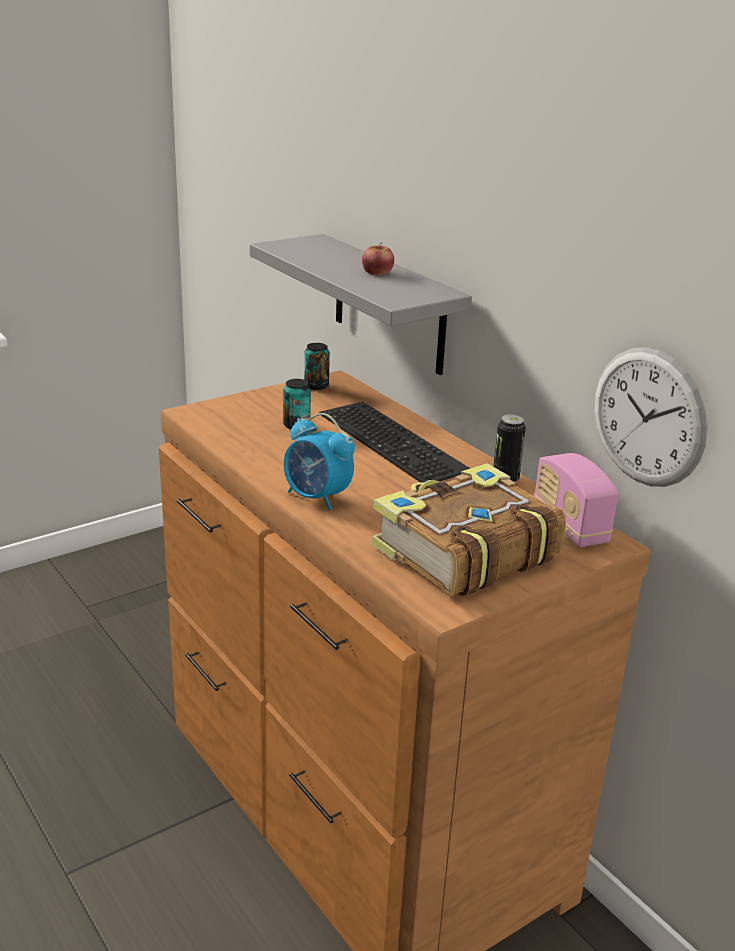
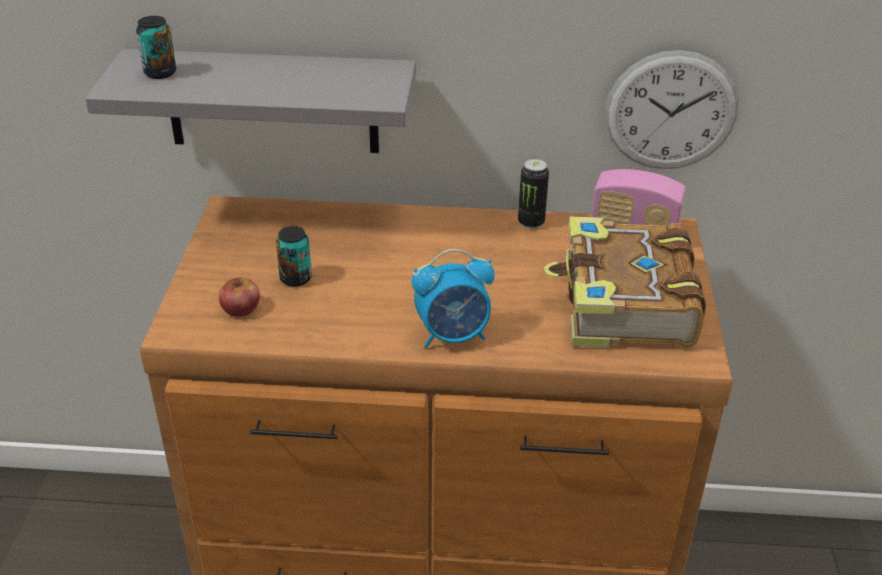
camera: 50 degrees left, 10 degrees up
can [304,343,330,390] -> can moved to [136,16,176,79]
keyboard [319,402,470,483] -> none
apple [362,242,394,275] -> apple moved to [219,277,260,317]

